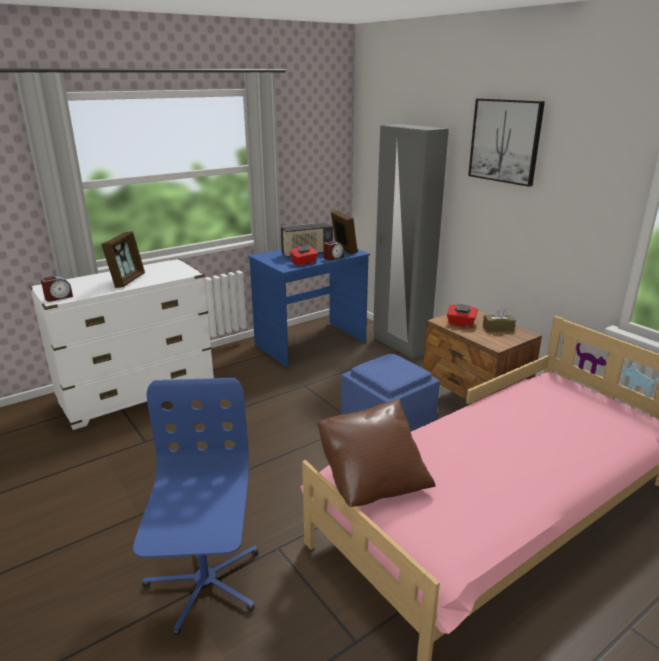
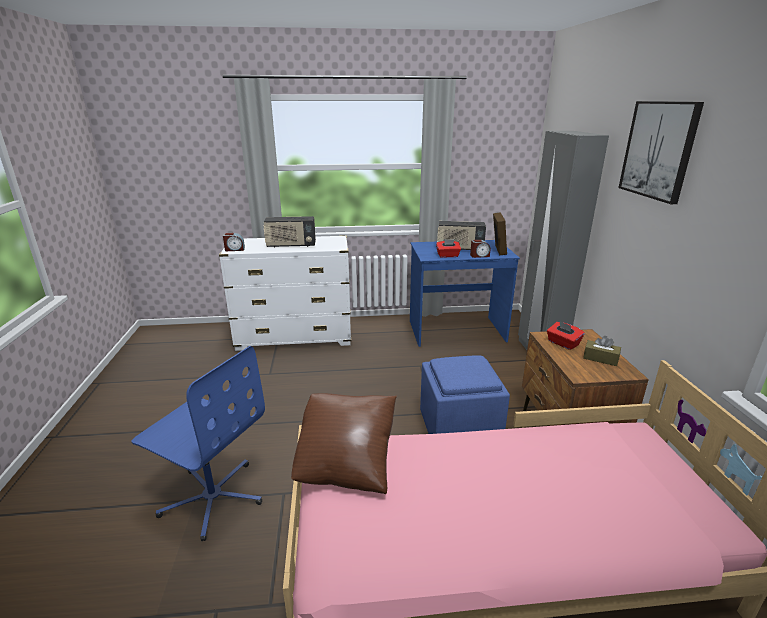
camera: 30 degrees right, 0 degrees up
picture frame [101,231,145,288] -> radio [264,216,316,248]
blue office chair [133,378,258,636] -> blue office chair turned 90 degrees clockwise [132,346,265,541]

